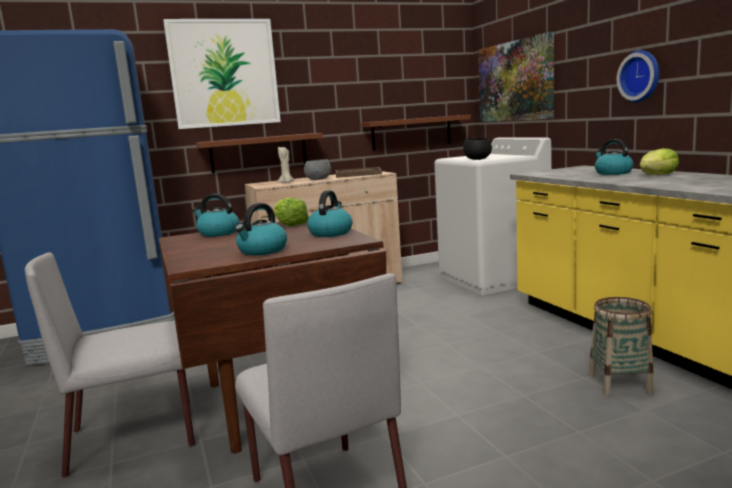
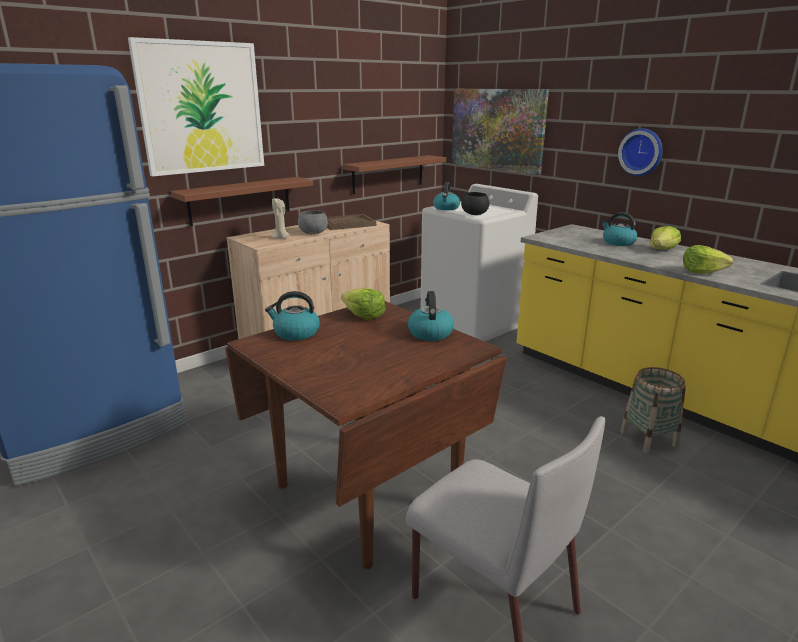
camera: 20 degrees left, 10 degrees up
grey chair [25,252,195,478] -> none
kettle [235,203,287,255] -> kettle moved to [433,182,460,210]
none -> lettuce [683,245,733,274]

